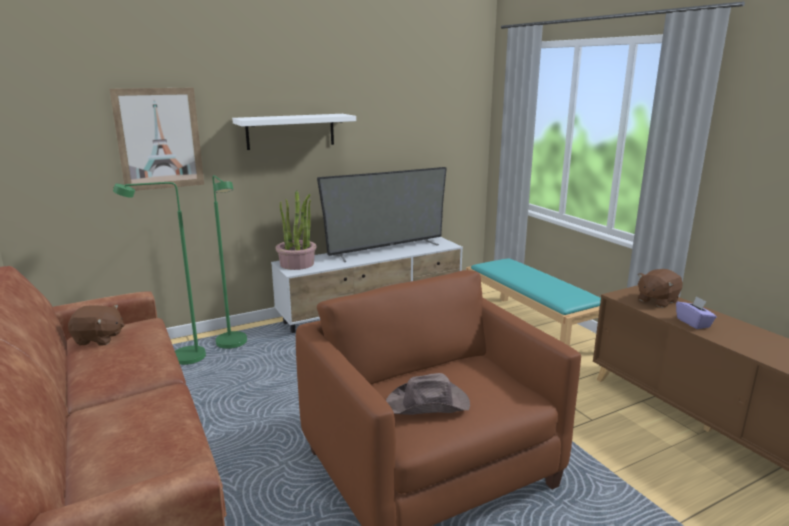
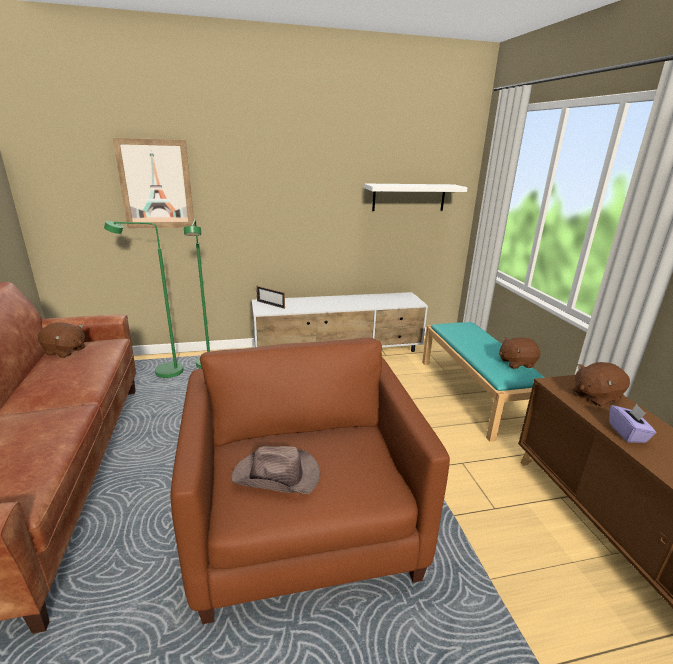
camera: 15 degrees right, 5 degrees up
white shelf [232,114,356,150] -> white shelf moved to [364,184,468,211]
potted plant [275,191,316,270] -> picture frame [256,286,285,309]
television [317,167,447,262] -> none
none -> brown plush toy [499,337,540,369]

